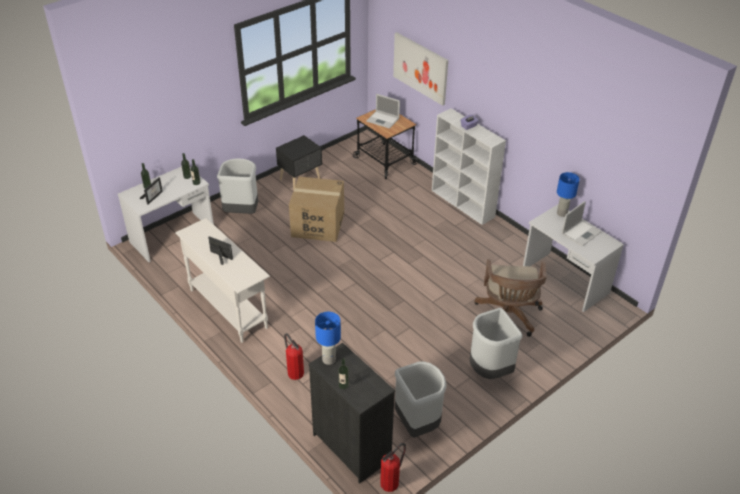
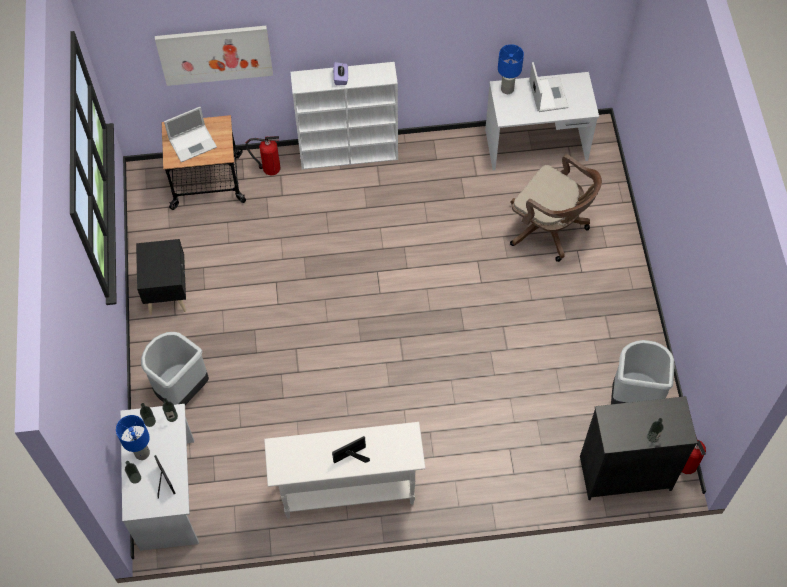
camera: 55 degrees left, 20 degrees up
fire extinguisher [284,333,304,380] -> fire extinguisher moved to [246,136,281,176]
cardboard box [289,177,344,242] -> none
blue table lamp [315,312,341,365] -> blue table lamp moved to [116,415,150,460]
grey trash can [470,308,523,379] -> none

